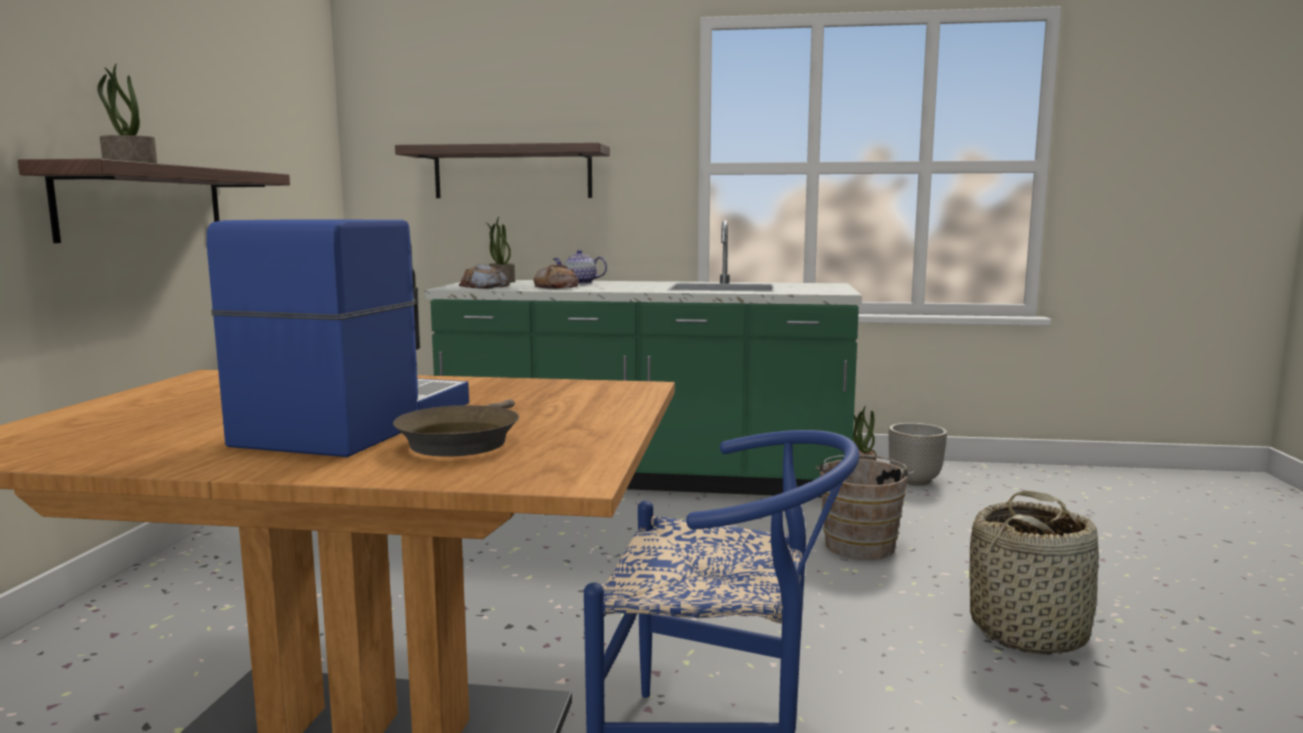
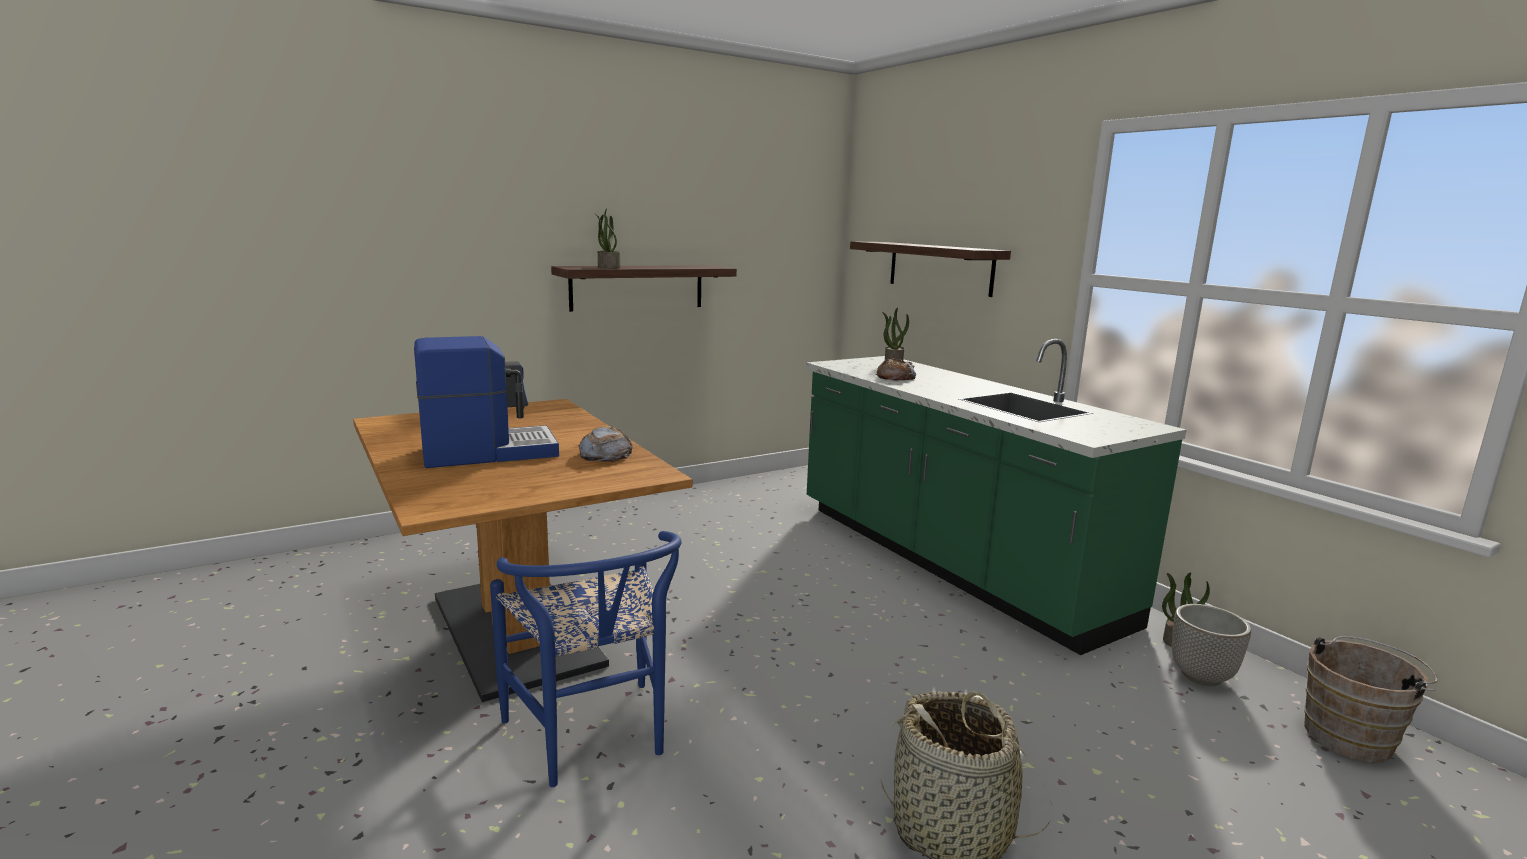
camera: 50 degrees right, 5 degrees up
brown frying pan [393,399,519,457] -> none
bread [459,264,510,289] -> bread moved to [579,426,633,462]
teapot [553,250,607,284] -> none
brown bucket [815,455,914,560] -> brown bucket moved to [1304,636,1438,762]

